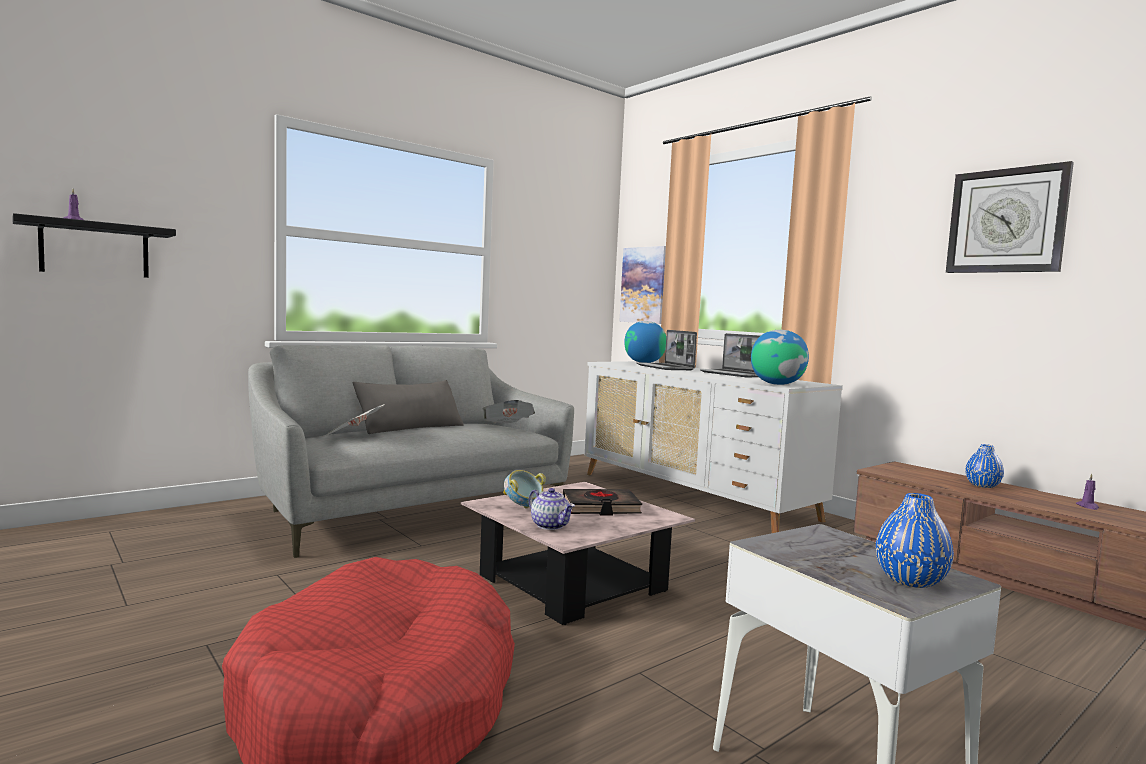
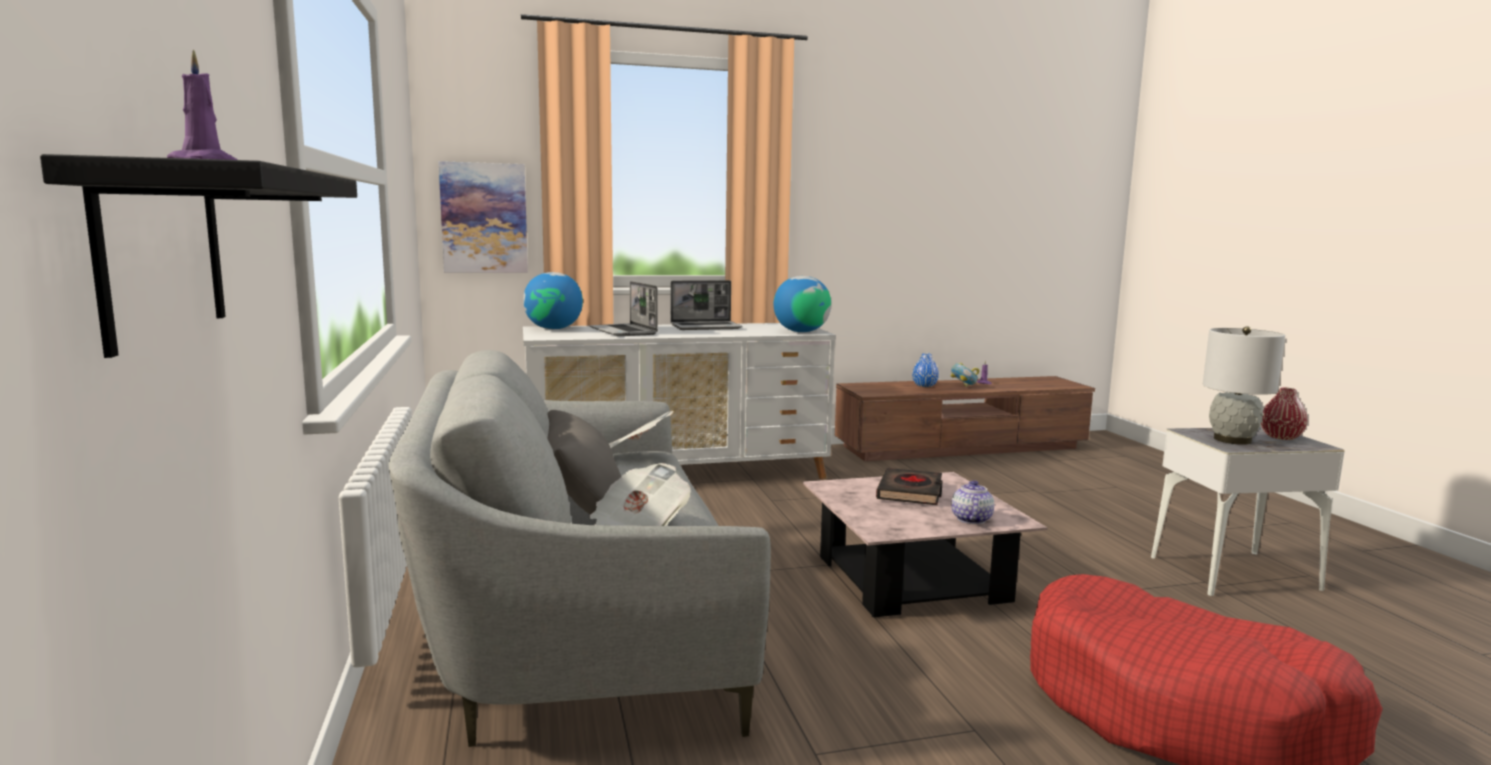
camera: 65 degrees left, 5 degrees up
bowl [503,470,546,509] -> bowl moved to [950,363,980,387]
teapot [529,488,575,530] -> teapot turned 60 degrees counterclockwise [951,480,994,524]
laptop [636,330,697,370] -> laptop turned 60 degrees clockwise [589,281,658,336]
blue vase [876,493,954,588] -> red vase [1261,388,1308,440]
wall clock [946,161,1074,273] -> none
none -> white table lamp [1203,326,1285,445]

